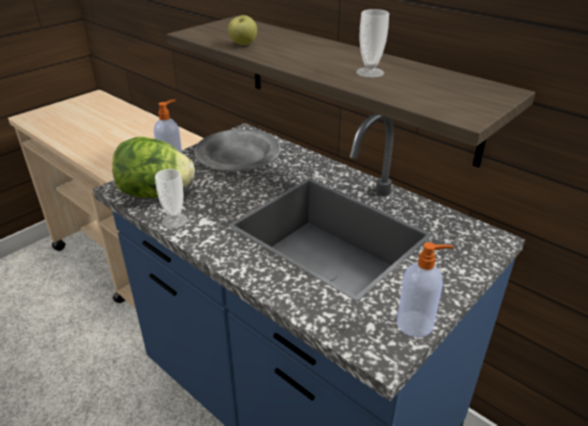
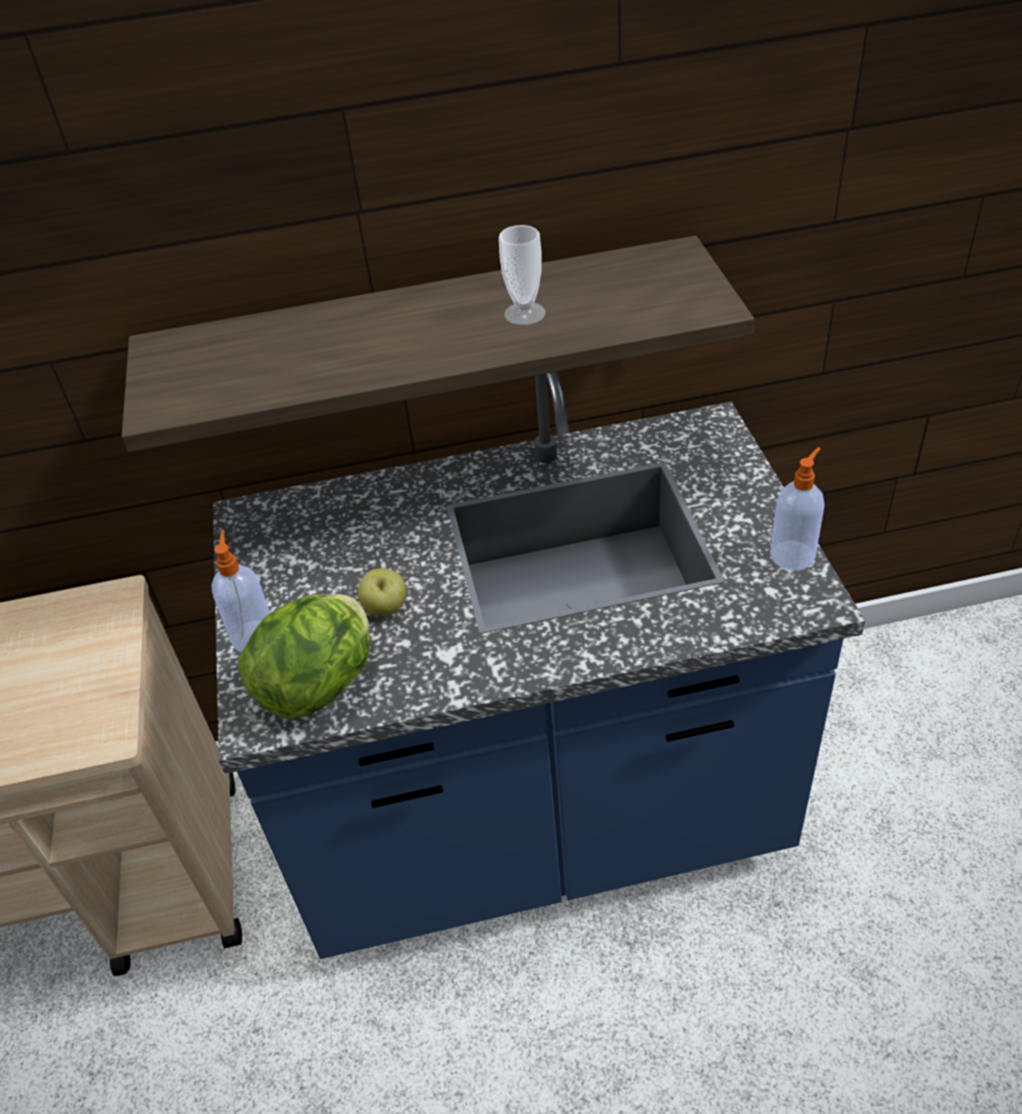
camera: 50 degrees left, 10 degrees up
cup [155,169,188,229] -> none
grey plate [194,129,281,171] -> none
apple [228,15,257,45] -> apple moved to [358,568,406,616]

